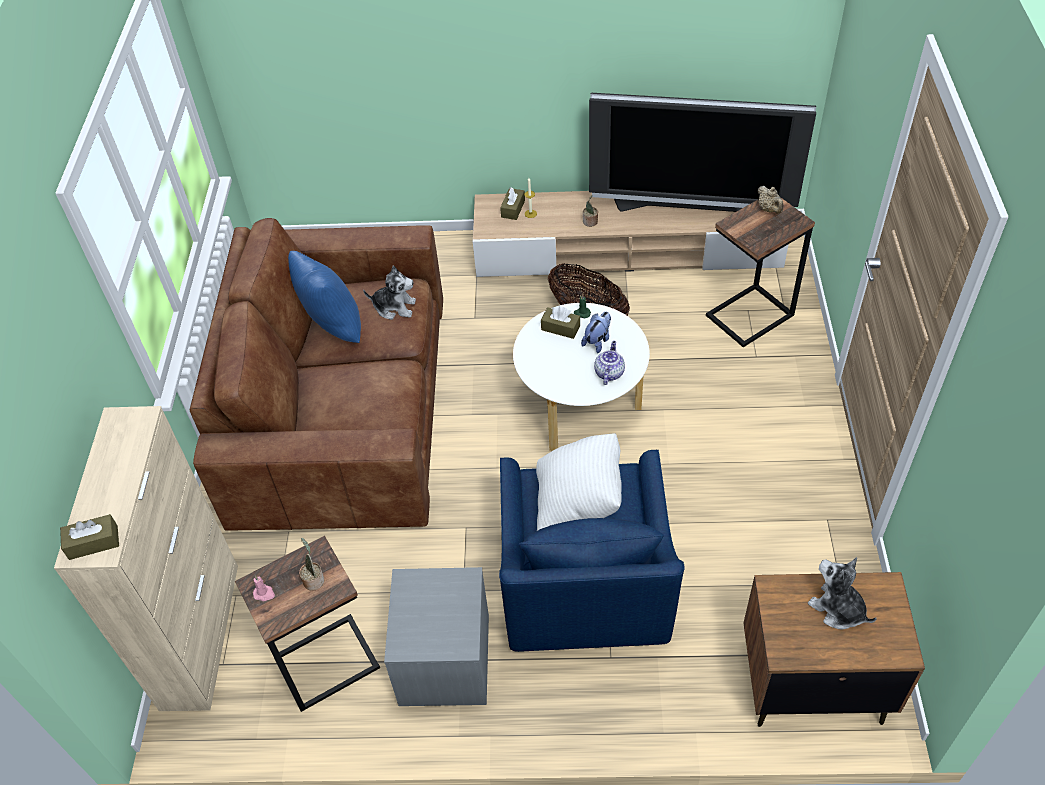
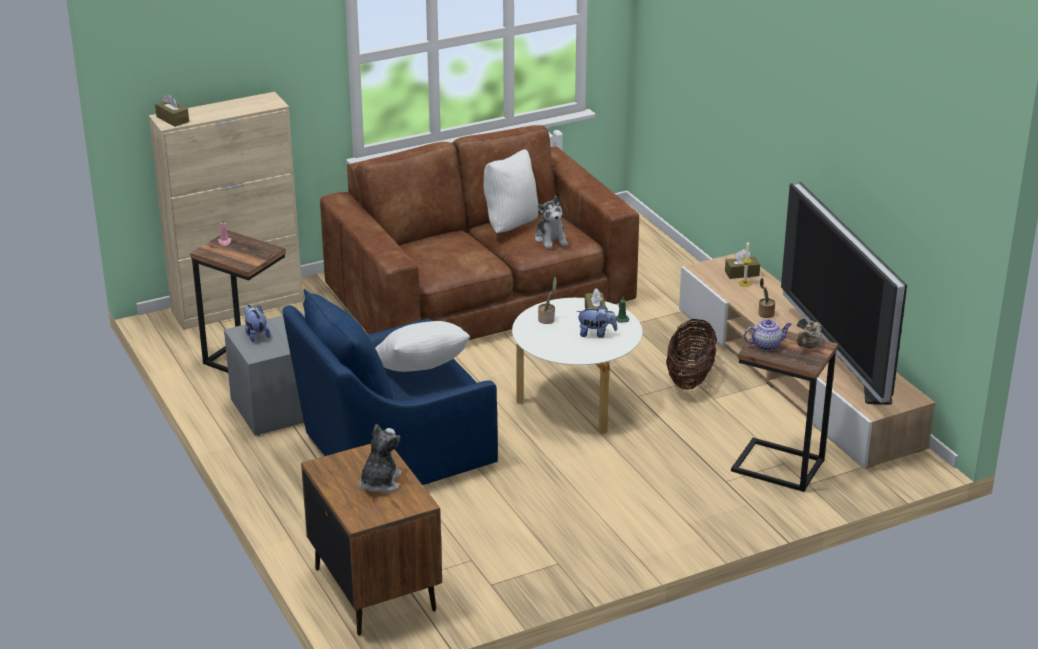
camera: 60 degrees right, 20 degrees down
blue pillow [288,251,361,343] -> white pillow [484,149,539,233]
potted plant [299,538,324,591] -> potted plant moved to [538,277,557,324]
teapot [594,341,625,385] -> teapot moved to [744,319,792,351]
none -> plush toy [244,305,271,342]

